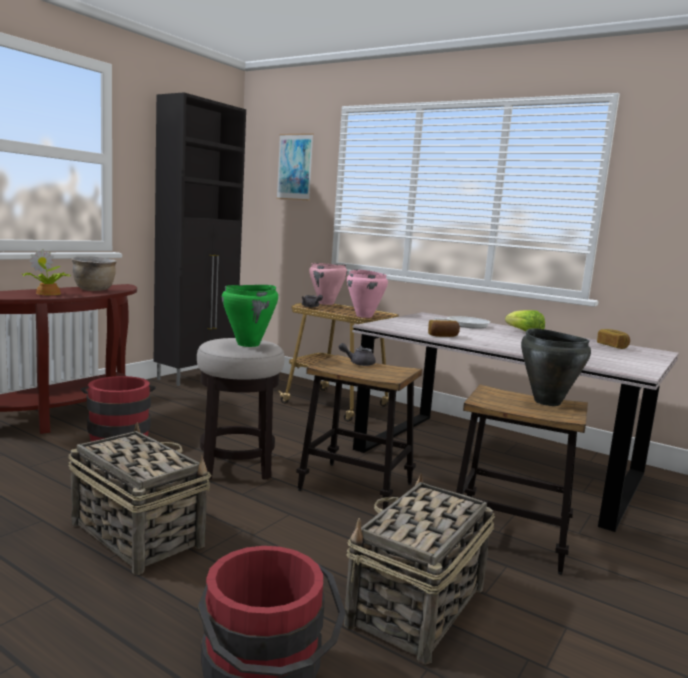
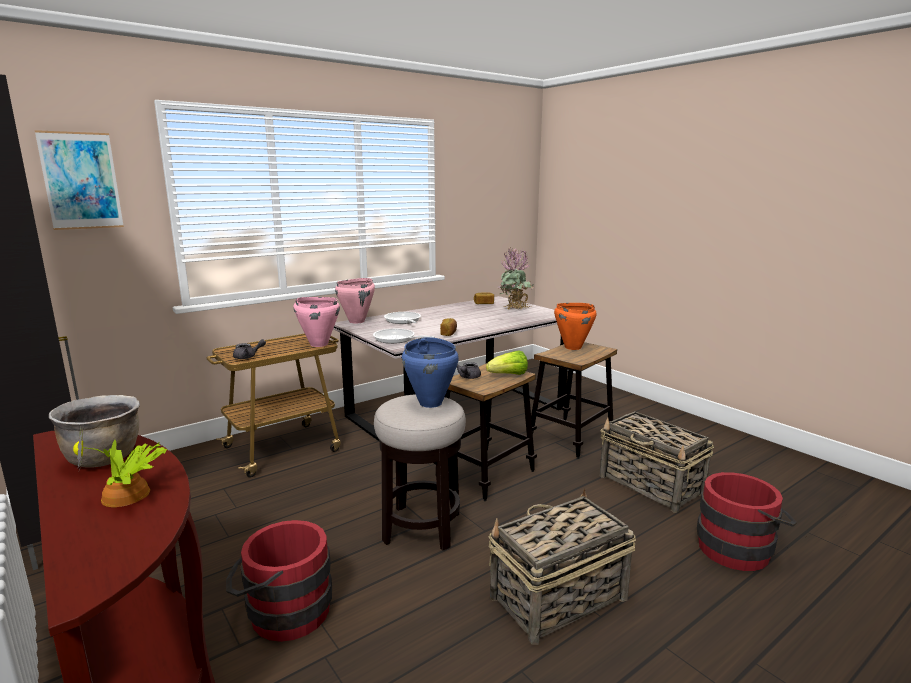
camera: 70 degrees left, 5 degrees up
green cooking pot [222,285,278,347] -> blue cooking pot [402,337,459,408]
pink cooking pot [309,263,347,305] -> pink cooking pot moved to [335,278,375,324]
lettuce [505,310,545,331] -> lettuce moved to [486,350,528,375]
black cooking pot [521,328,591,406] -> orange cooking pot [554,303,596,350]
none -> frying pan [373,329,435,344]
none -> potted plant [498,248,534,310]

